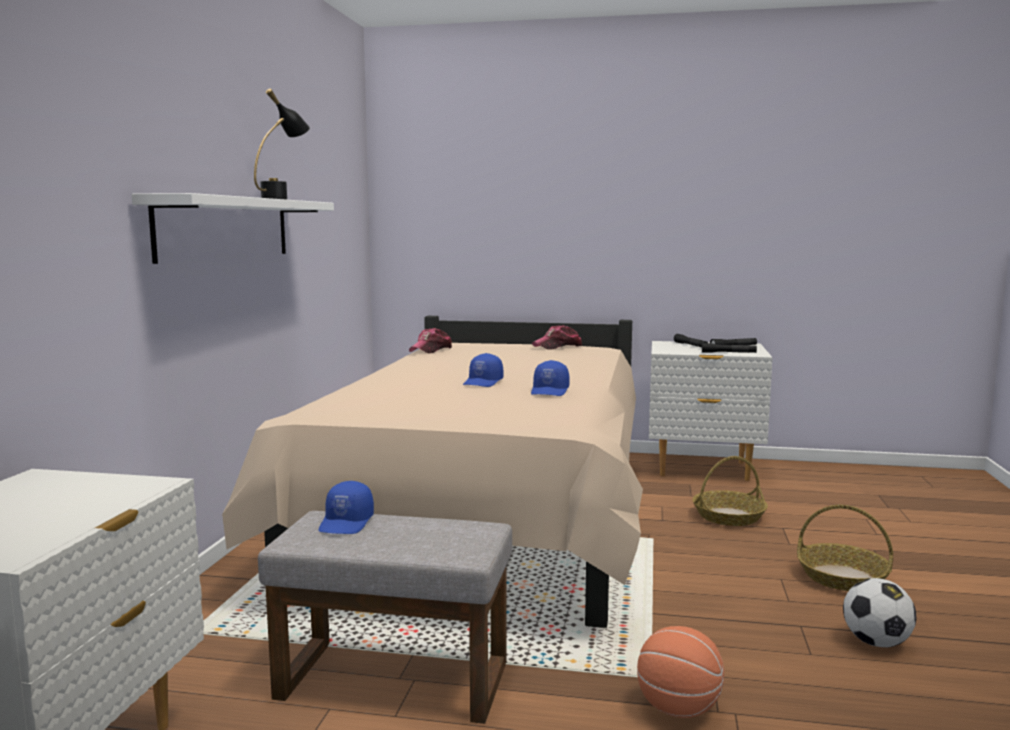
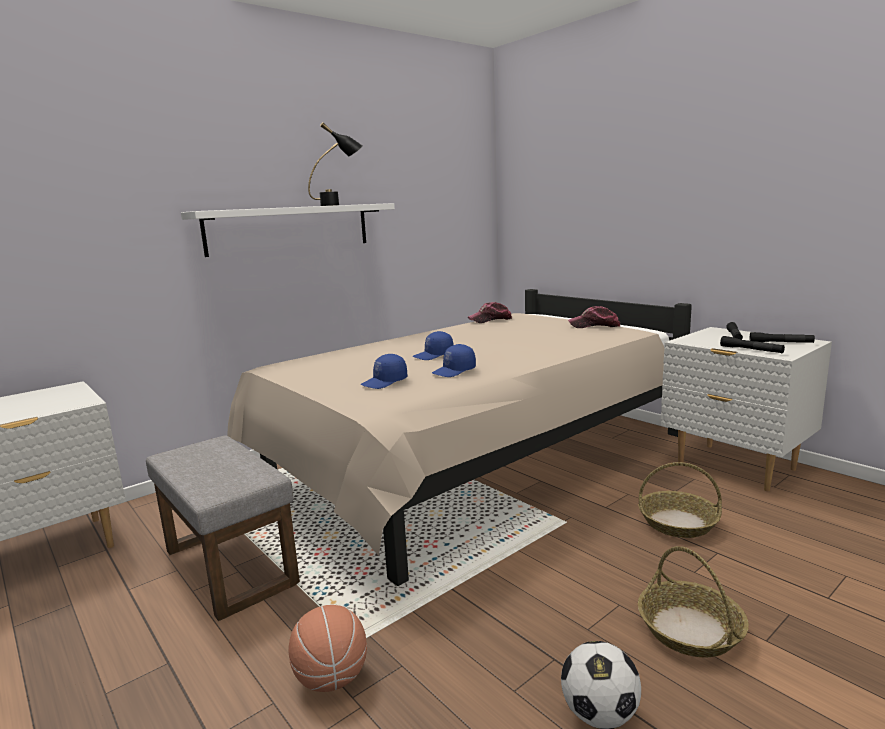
camera: 40 degrees right, 5 degrees up
blue cap [318,481,374,534] -> blue cap moved to [361,354,407,389]

